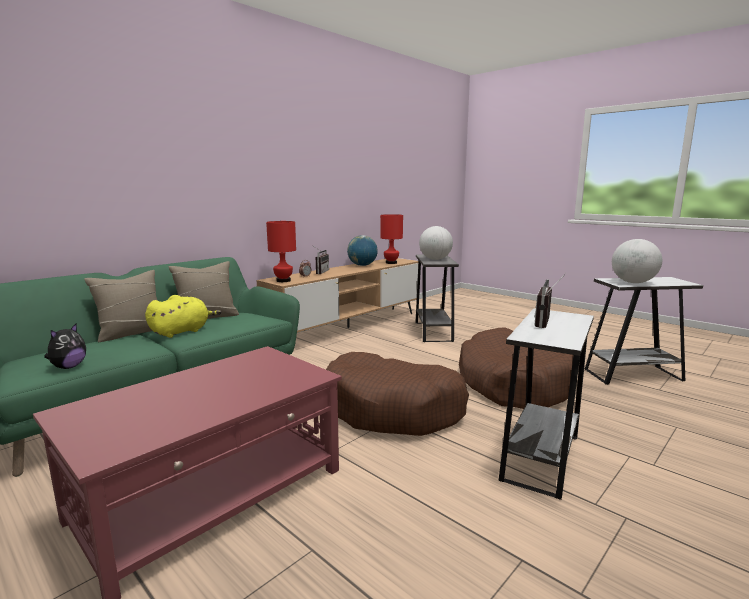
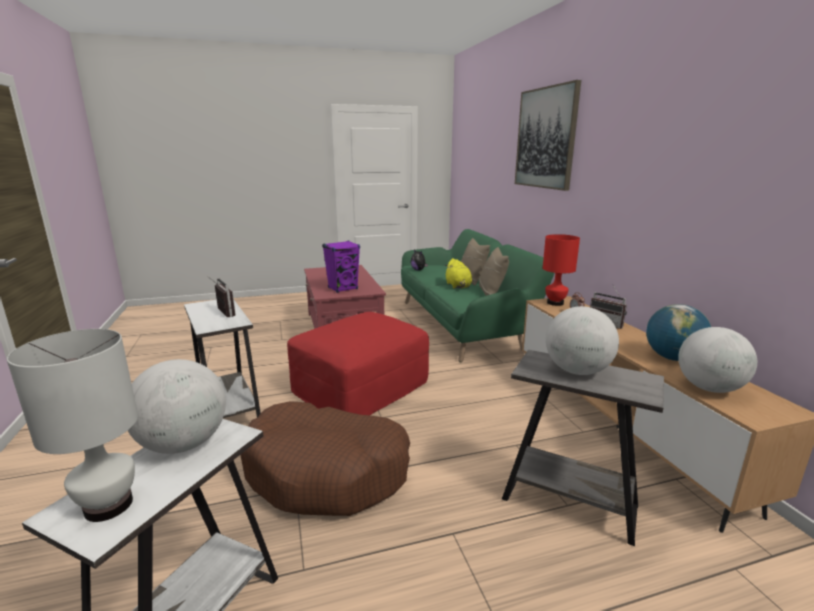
camera: 120 degrees right, 5 degrees up
brown dog bed [326,352,469,436] -> red ottoman [287,312,429,415]
red table lamp [380,214,403,264] -> globe [678,327,757,393]
none -> white table lamp [7,329,138,522]
none -> purple speaker [322,241,360,293]
none -> picture [515,80,581,191]

